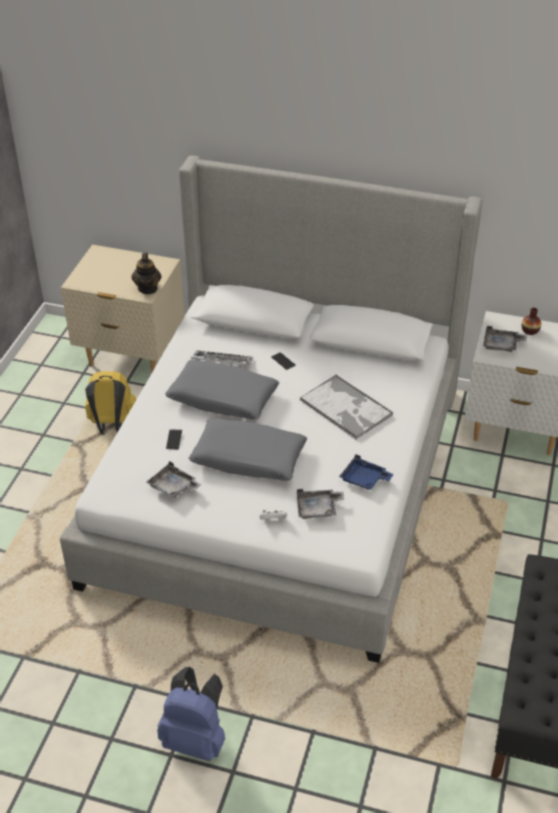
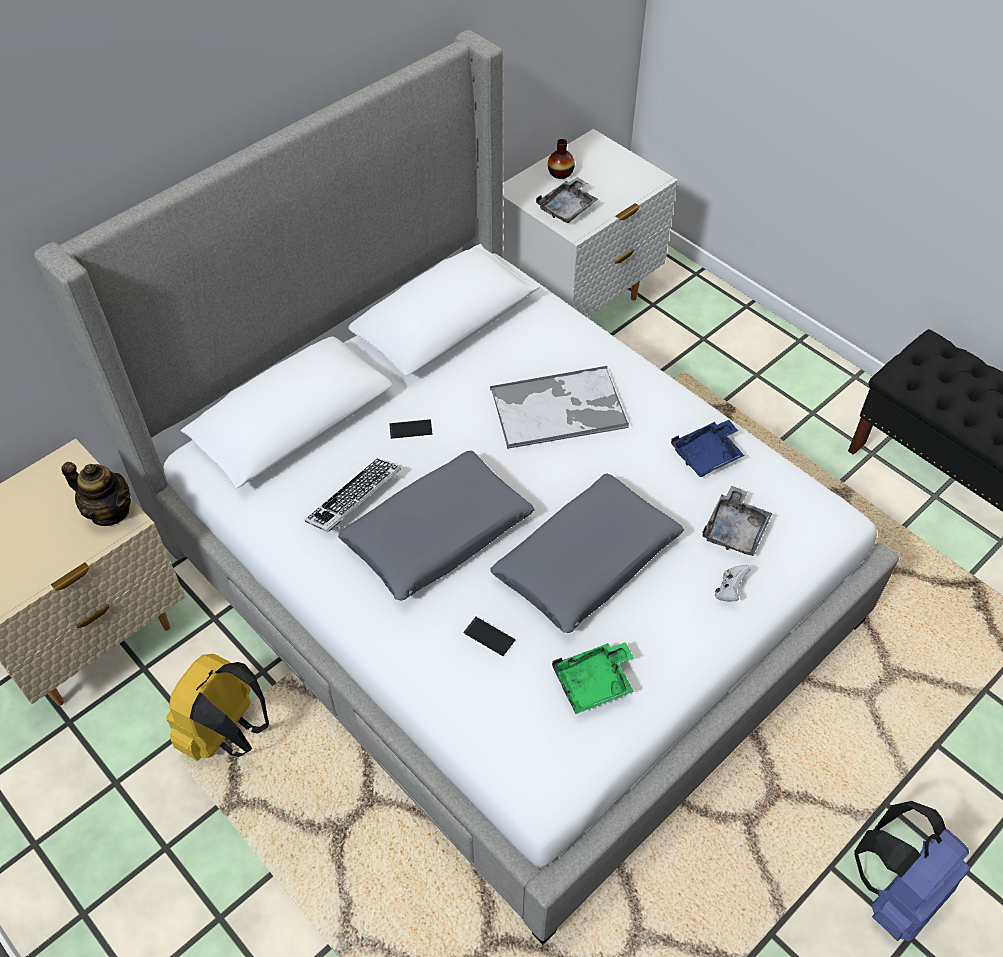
camera: 60 degrees left, 10 degrees up
grey tray [146,461,201,498] -> green tray [552,642,634,714]

